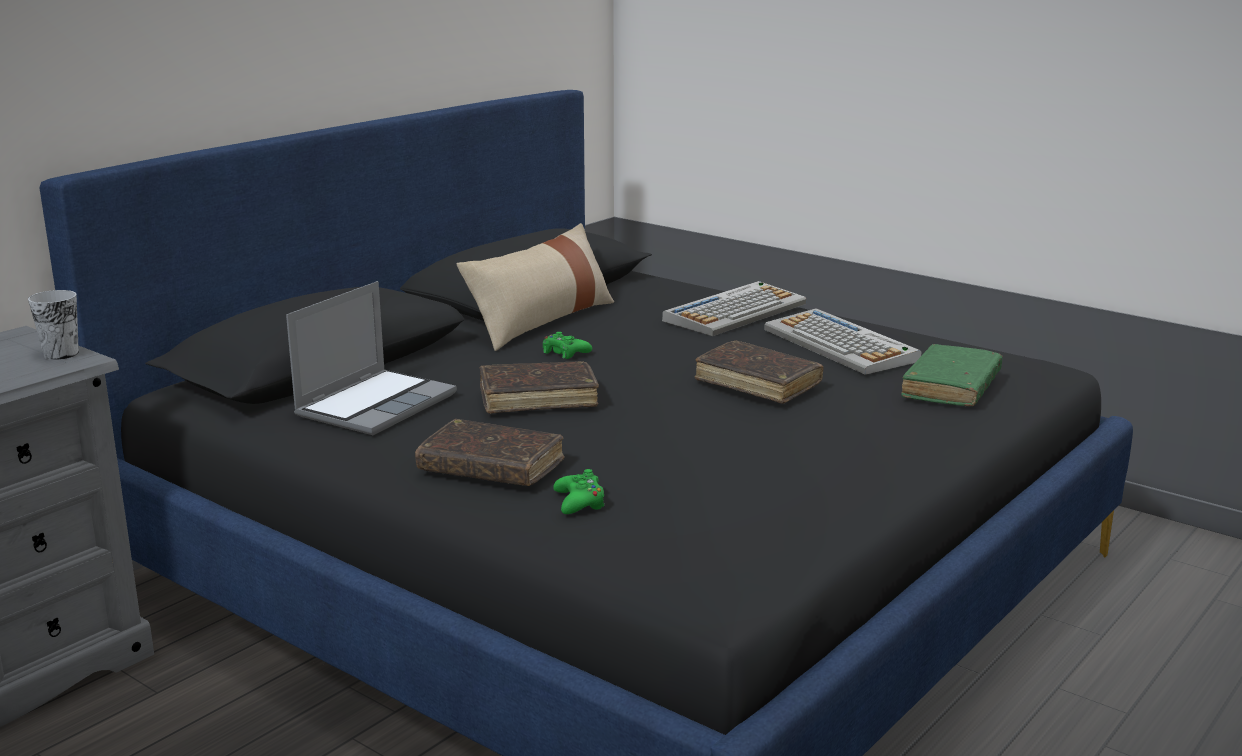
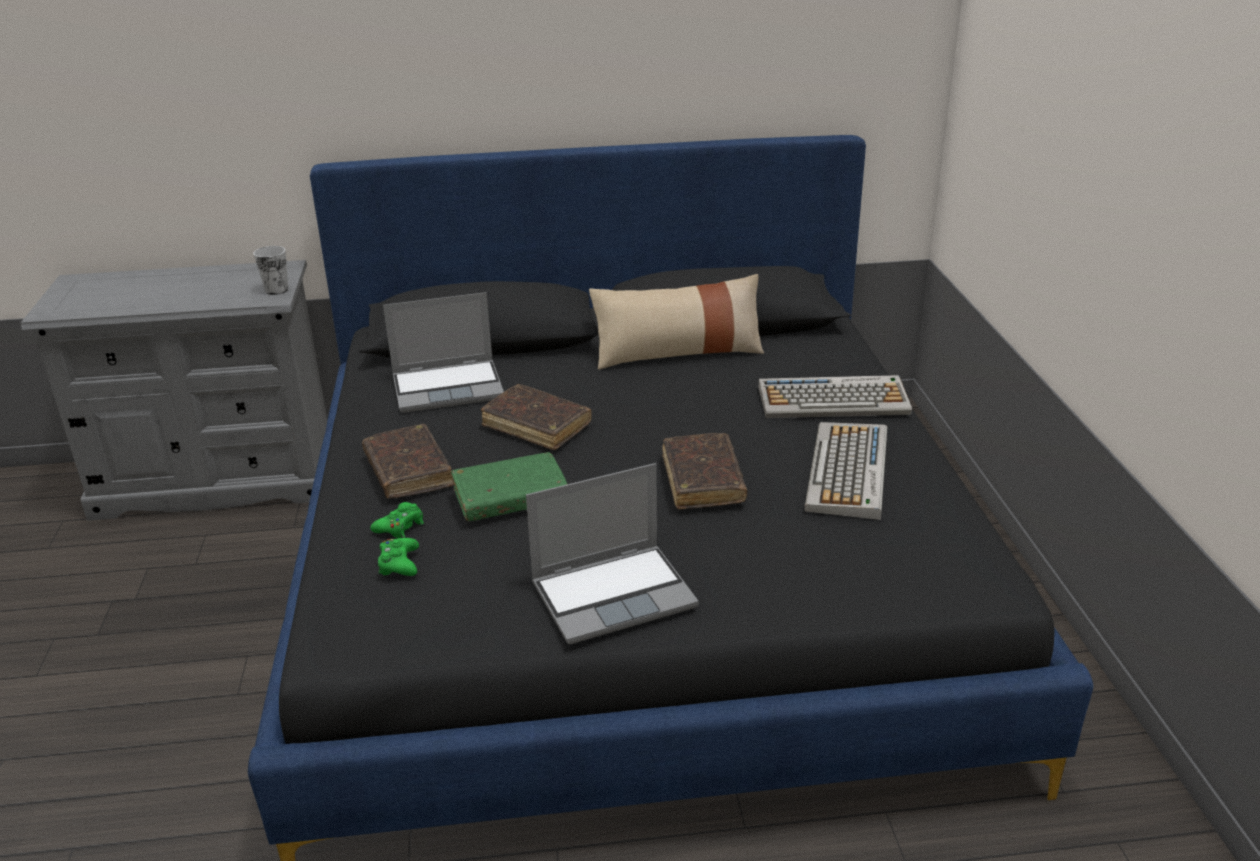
camera: 45 degrees right, 10 degrees up
green game controller [543,332,592,359] -> green game controller moved to [378,538,419,576]
green book [901,344,1003,406] -> green book moved to [451,452,567,521]
none -> laptop [526,463,699,644]

